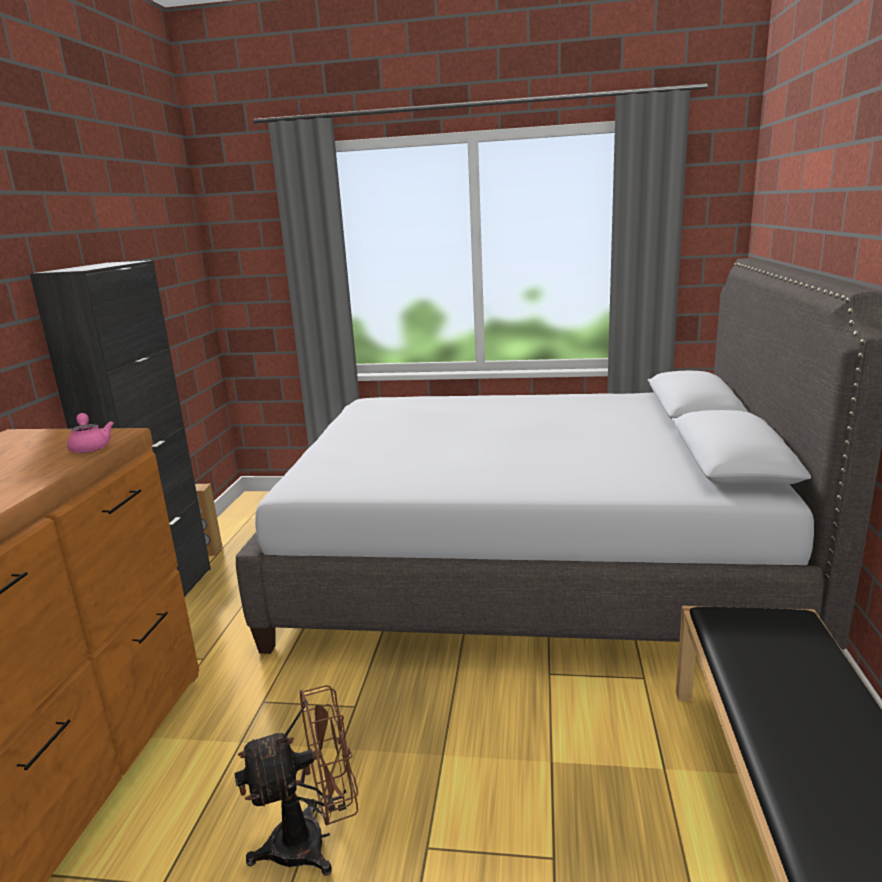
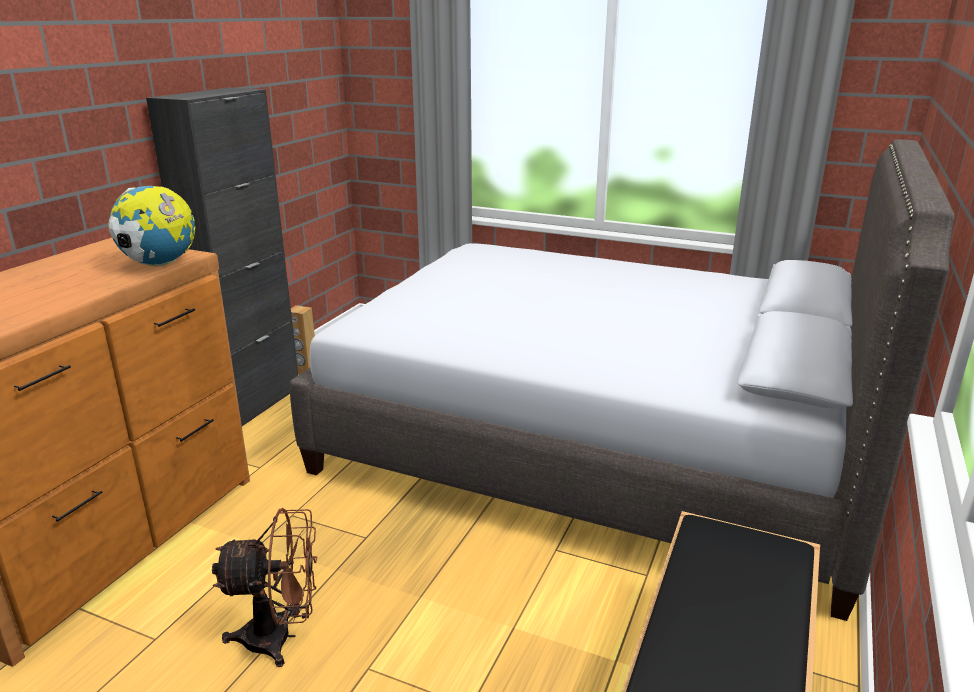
camera: 15 degrees right, 5 degrees up
pink teapot [67,413,114,453] -> globe [108,186,195,266]

